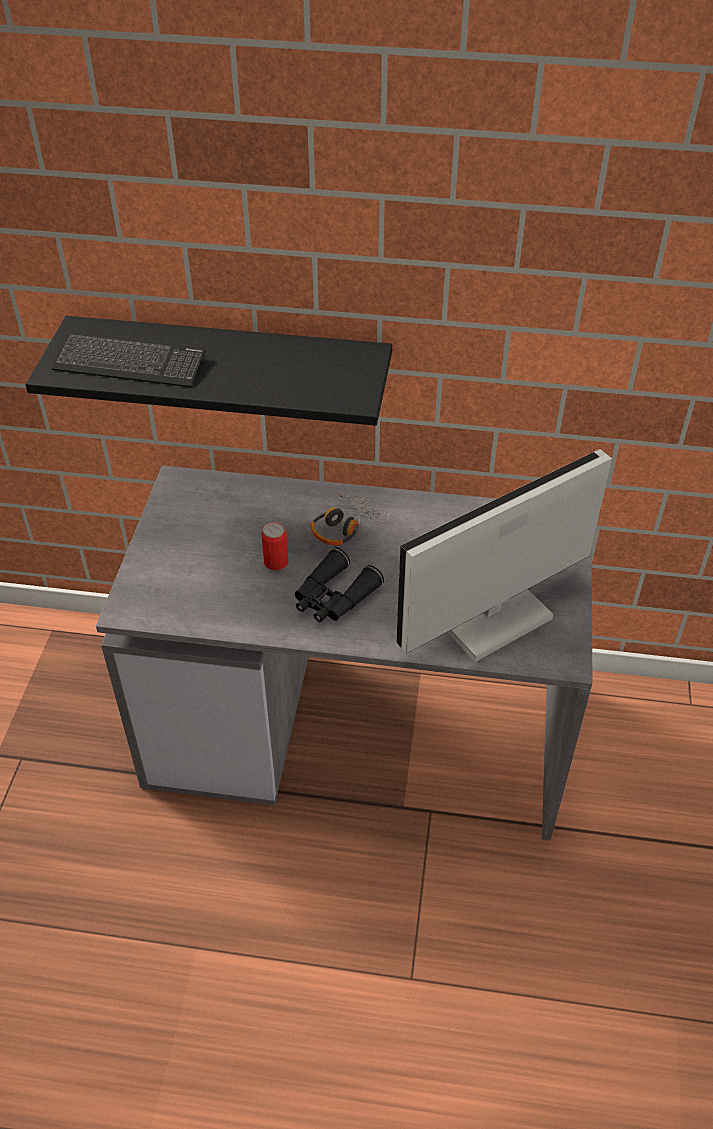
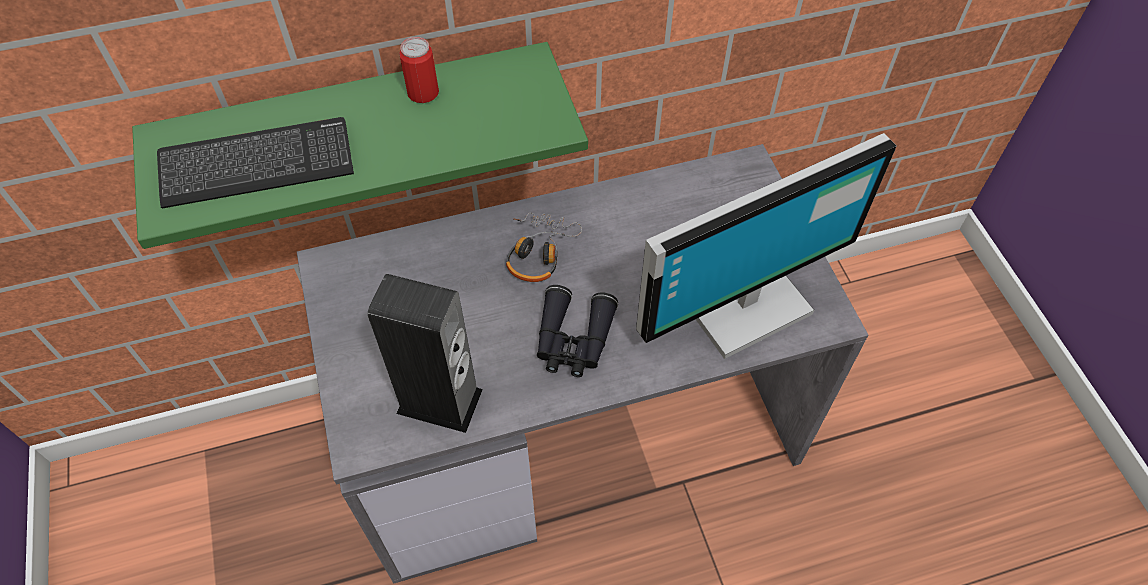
camera: 25 degrees left, 10 degrees up
black shelf [25,316,392,426] -> green shelf [132,42,588,249]
can [261,522,288,570] -> can moved to [399,37,439,103]
monitor [396,449,612,662] -> monitor turned 150 degrees counterclockwise [636,133,897,359]
none -> speaker [368,274,483,433]

